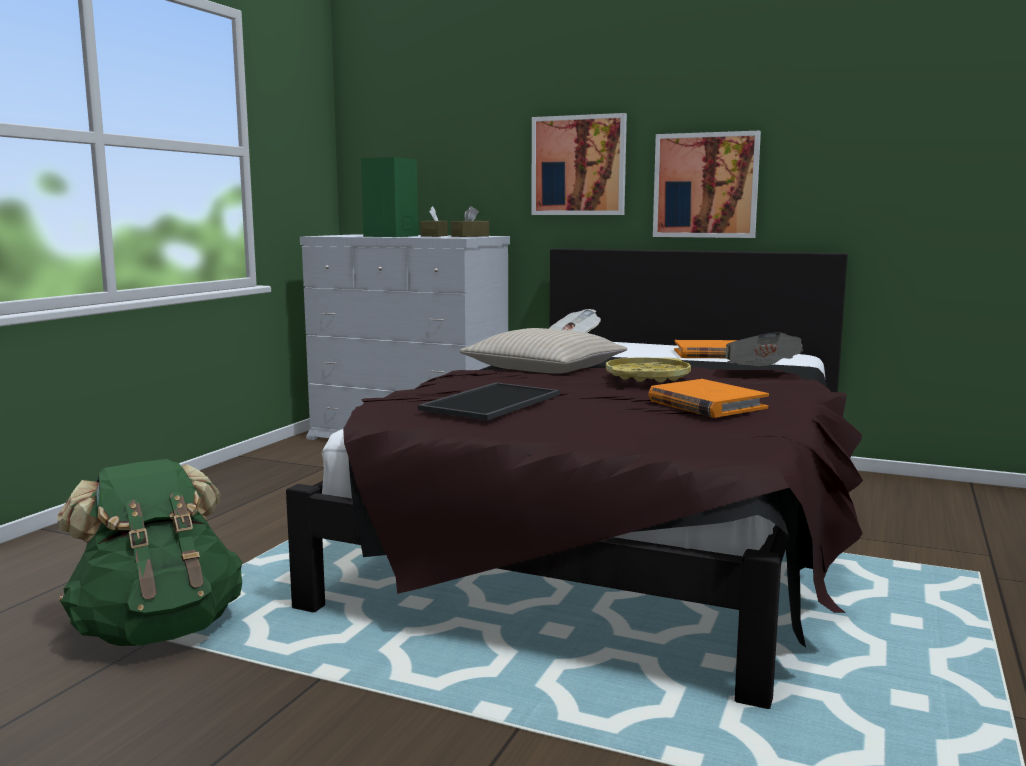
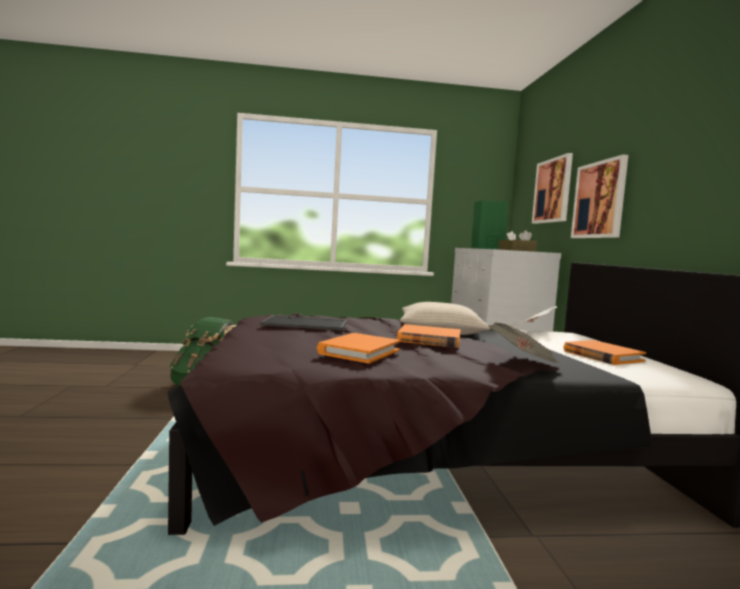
camera: 60 degrees right, 5 degrees down
yellow tray [606,357,691,382] -> orange book [397,324,461,348]
picture [653,131,761,238] -> picture moved to [532,153,573,224]

